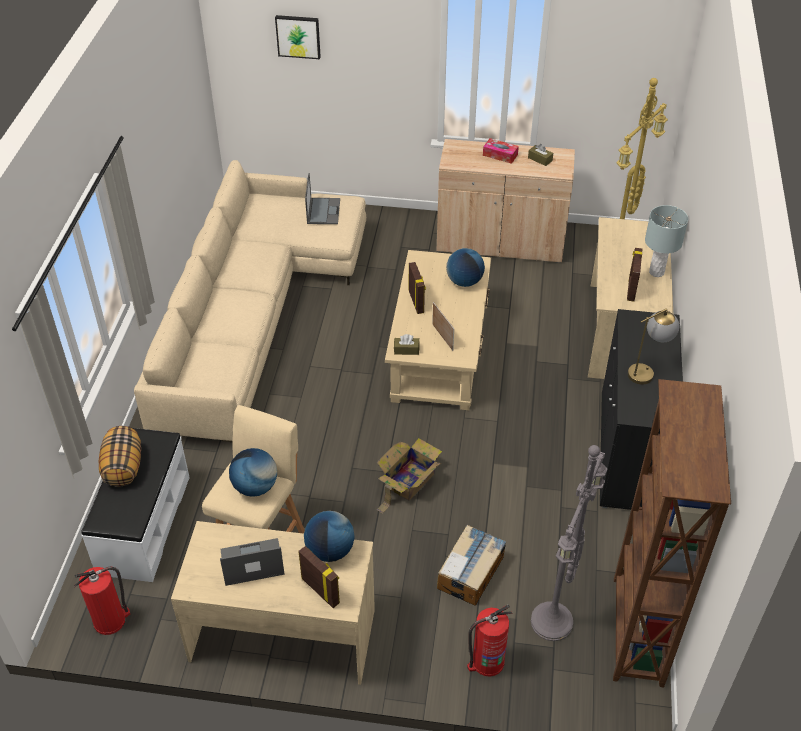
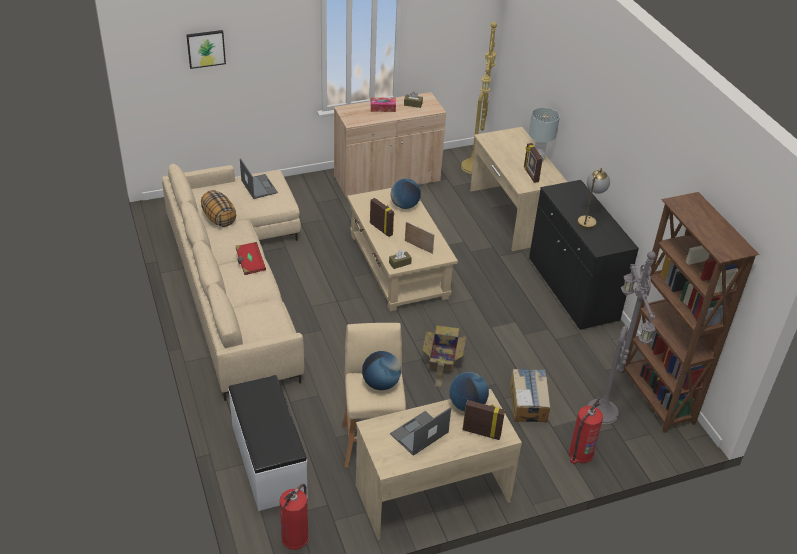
camera: 30 degrees left, 5 degrees down
pillow [99,426,141,487] -> pillow moved to [201,190,236,227]
none -> red book [236,242,266,275]

